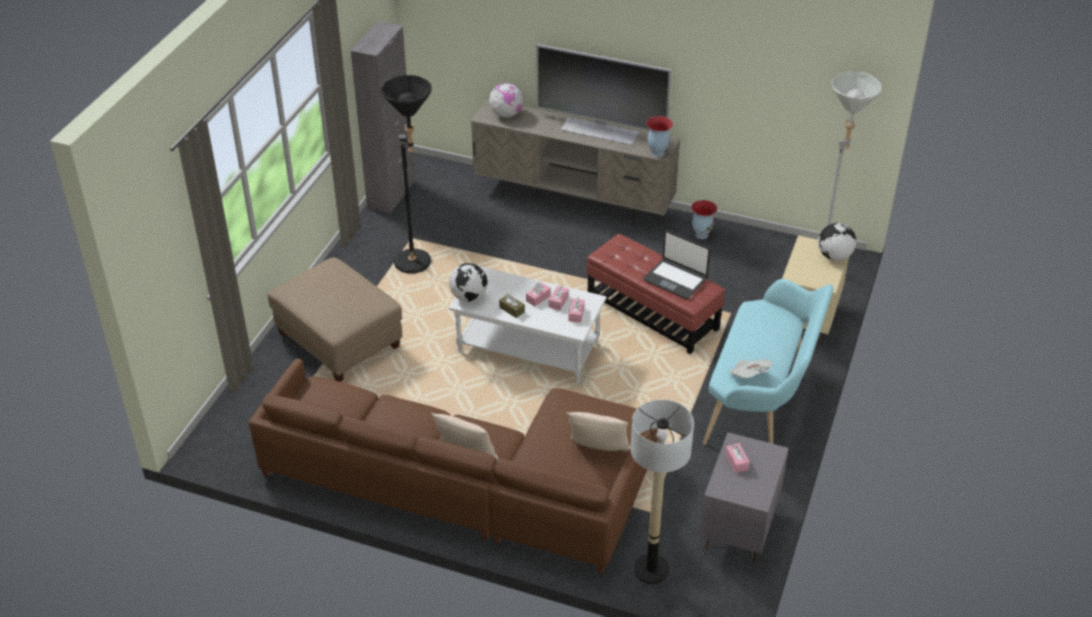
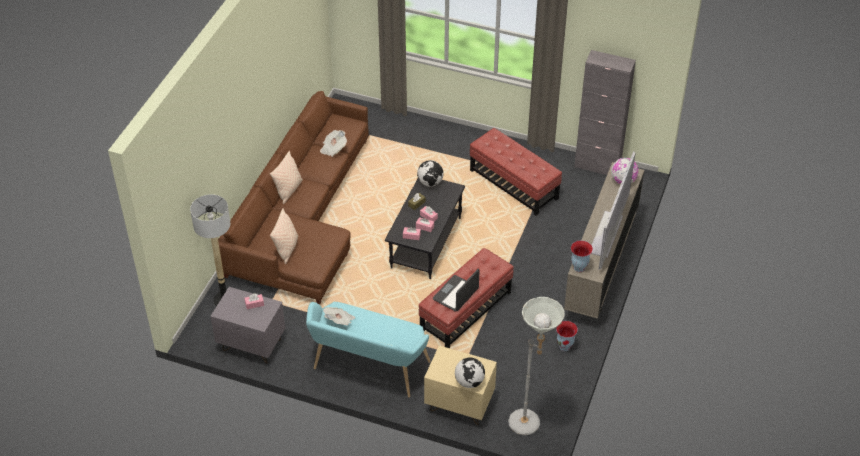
camera: 90 degrees right, 5 degrees up
beige ottoman [267,257,402,382] -> none
black floor lamp [381,75,432,273] -> red ottoman [470,128,562,216]
white coffee table [449,266,606,383] -> black coffee table [385,179,465,279]
none -> newspaper [320,130,347,157]

